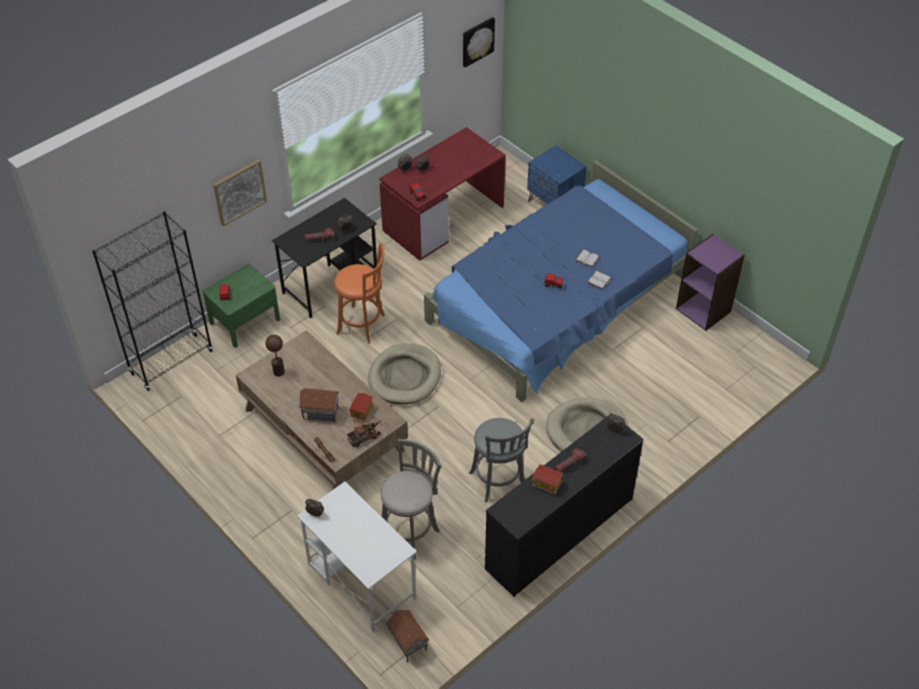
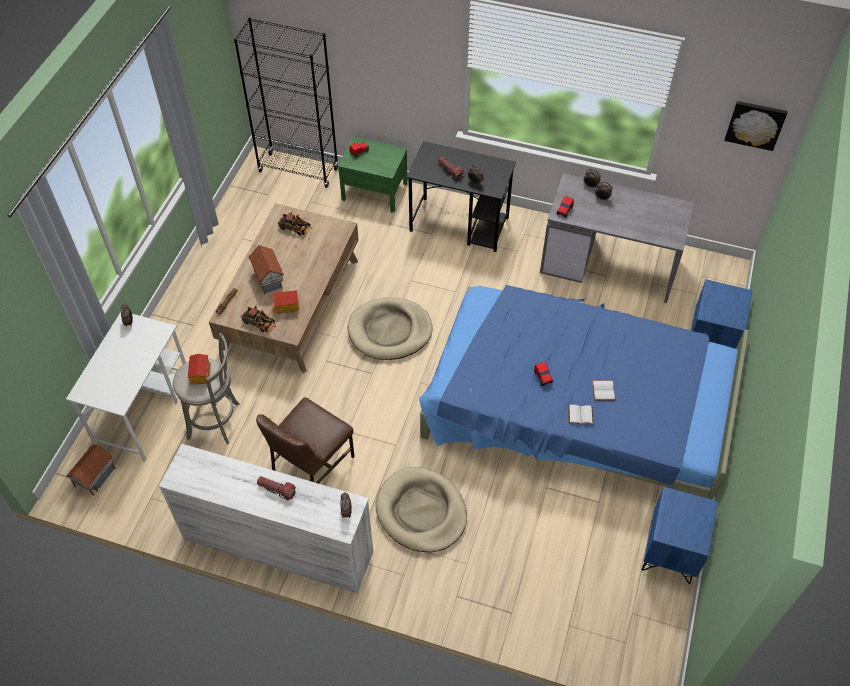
camera: 60 degrees right, 5 degrees up
picture [213,159,267,227] -> none
brown table lamp [265,335,285,377] -> toy truck [278,212,310,236]
orange stool [334,243,385,344] -> none
red desk [379,127,506,261] -> grey desk [540,173,694,303]
grey stool [469,418,534,503] -> brown chair [256,397,355,484]
black dresser [485,413,644,597] -> white dresser [159,444,373,594]
toy house [532,464,563,494] -> toy house moved to [188,354,211,385]
purple bookcase [676,234,745,331] -> blue nightstand [642,487,718,584]

